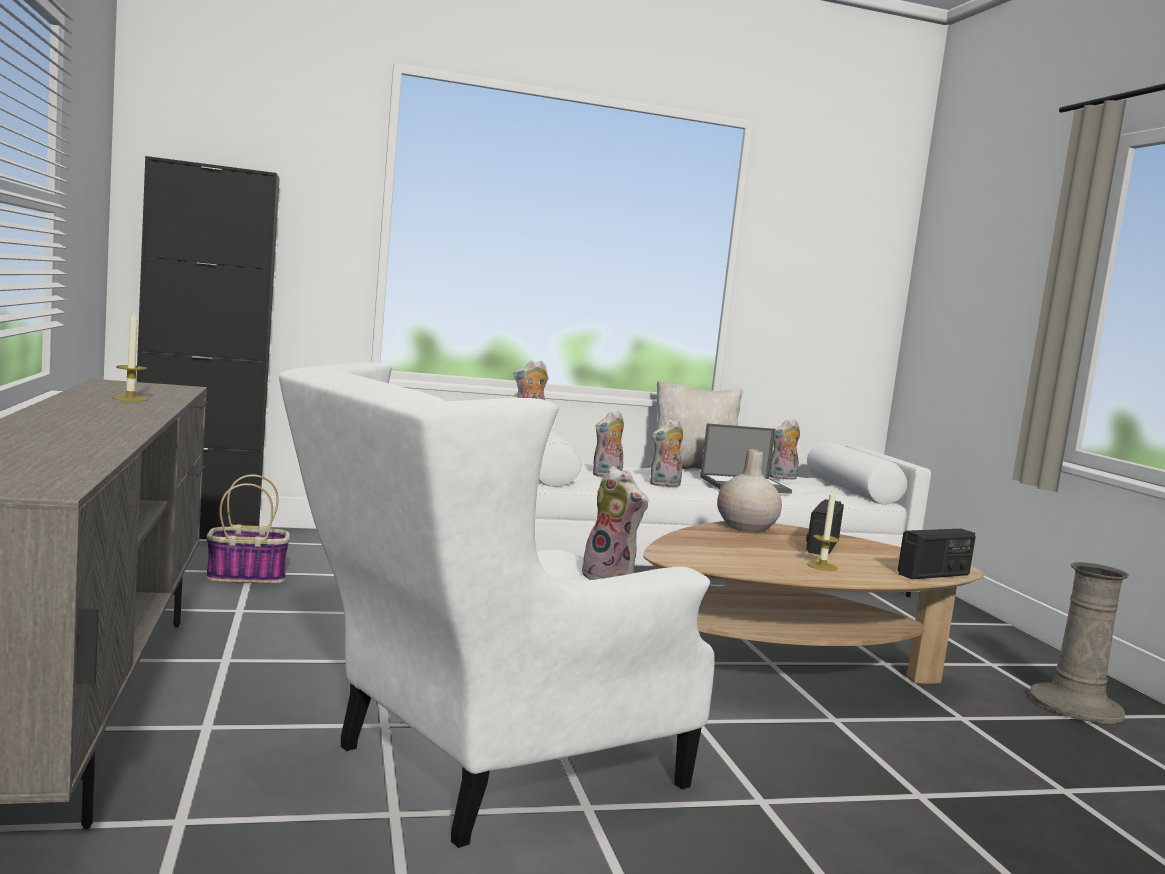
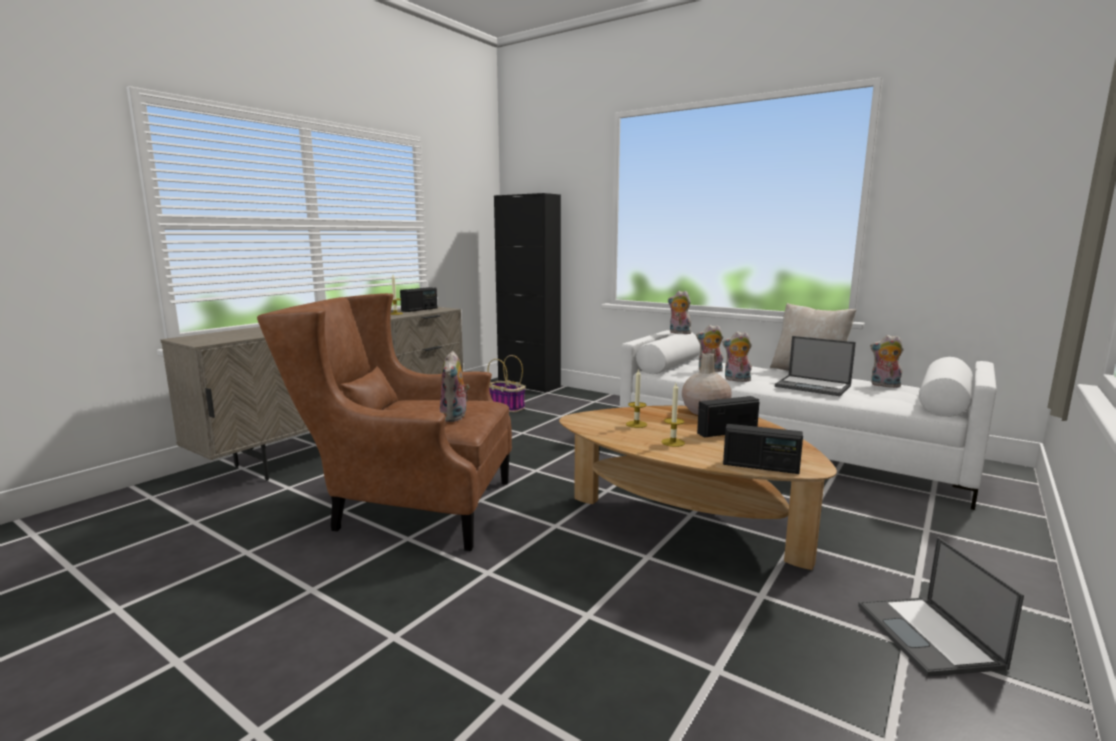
camera: 50 degrees right, 5 degrees up
white armchair [279,362,715,848] -> brown armchair [257,293,512,551]
beige vase [1029,562,1129,724] -> laptop [858,537,1024,677]
none -> radio [400,287,437,312]
none -> candle [626,369,647,428]

